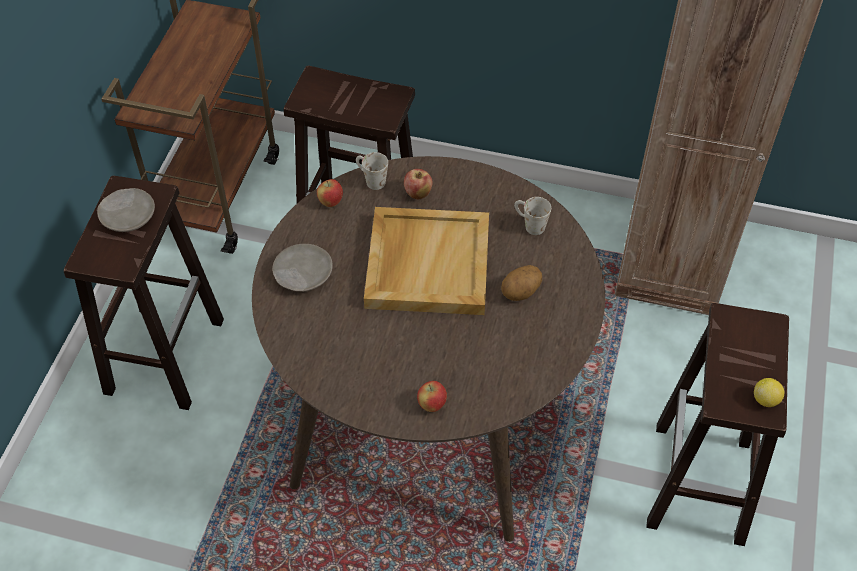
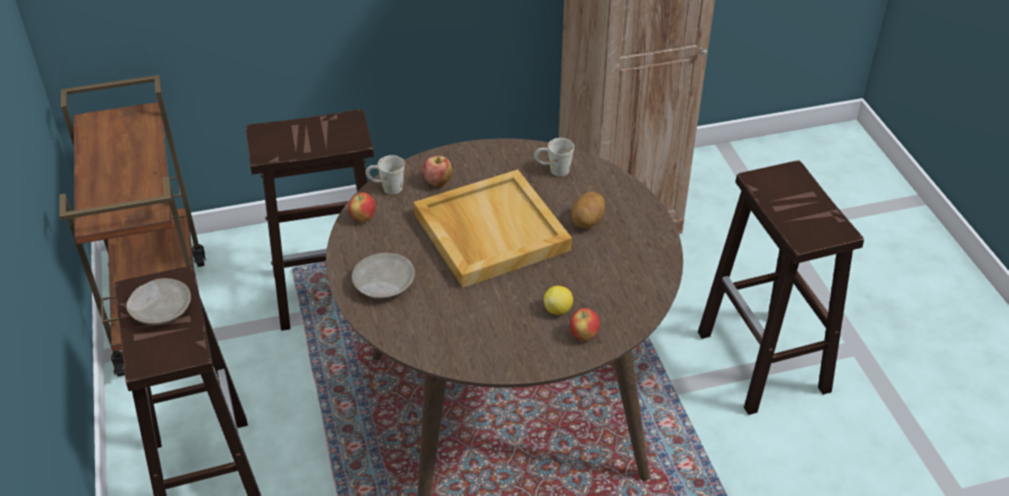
camera: 30 degrees left, 10 degrees down
lemon [754,378,784,407] -> lemon moved to [544,286,573,315]

